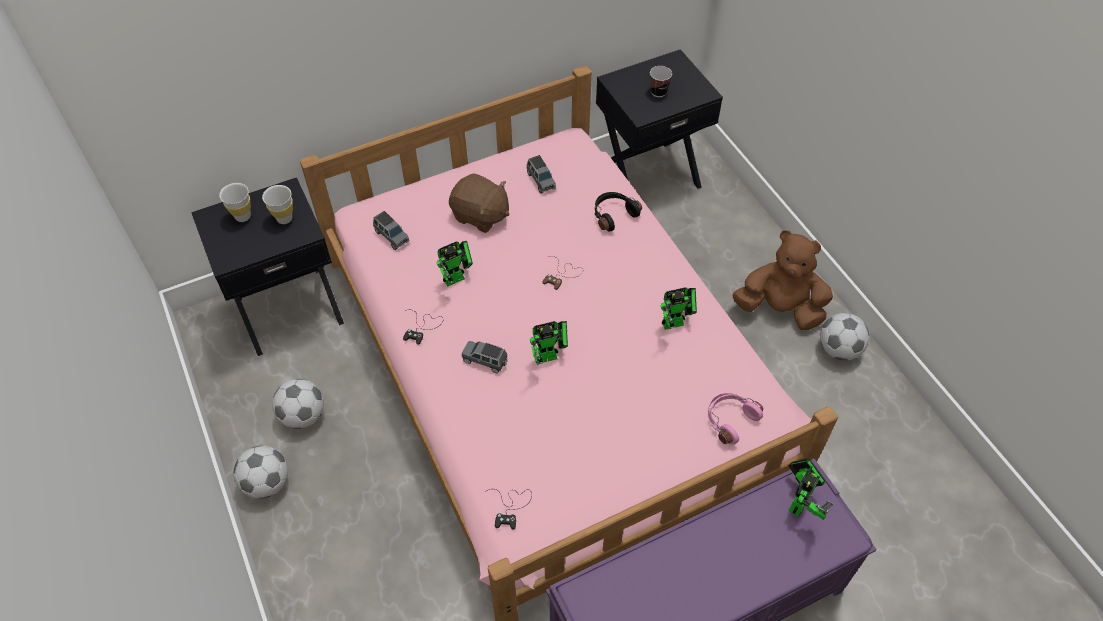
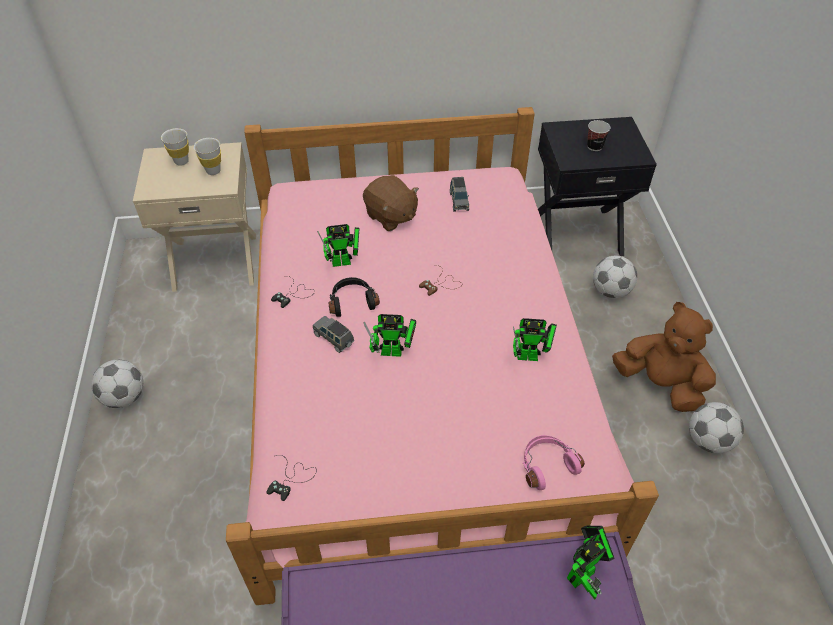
camera: 20 degrees right, 5 degrees down
black nightstand [191,177,344,356] -> beige nightstand [133,142,256,292]
football [272,379,324,429] -> football moved to [593,256,637,298]
grey toy car [373,211,410,250] -> none
black headphones [595,192,642,232] -> black headphones moved to [328,277,380,317]

